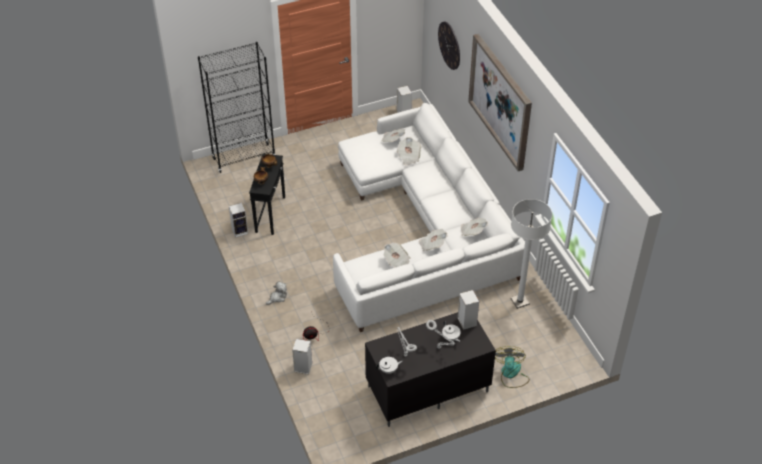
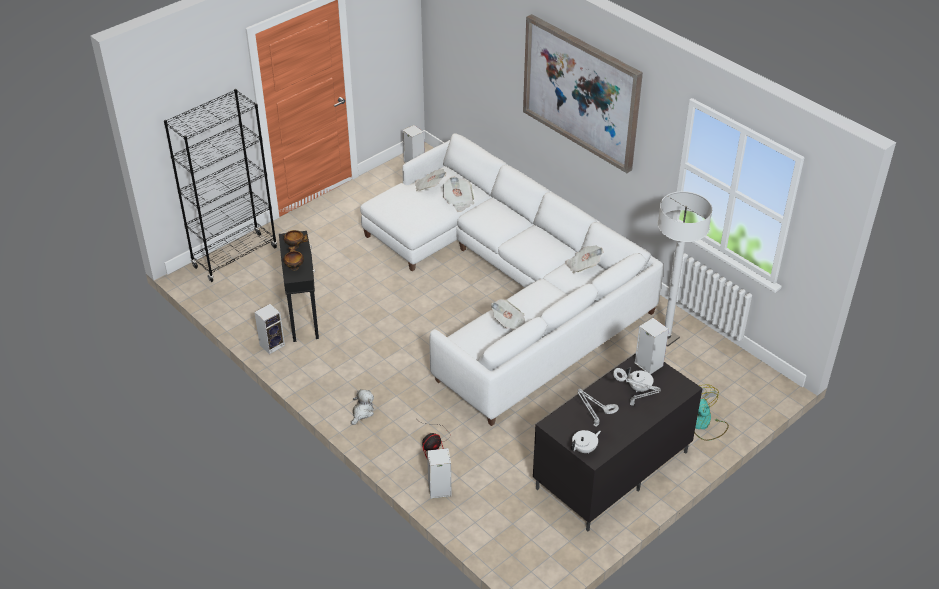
camera: 20 degrees left, 5 degrees down
newspaper [419,229,448,251] -> none
wall clock [438,22,460,70] -> none

